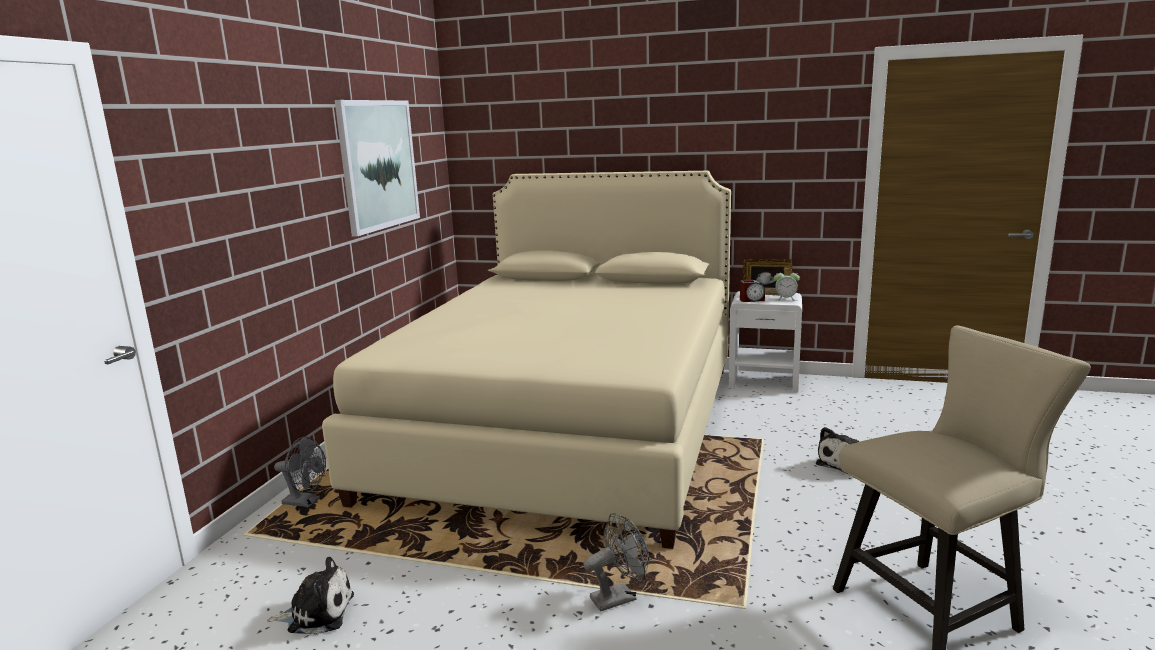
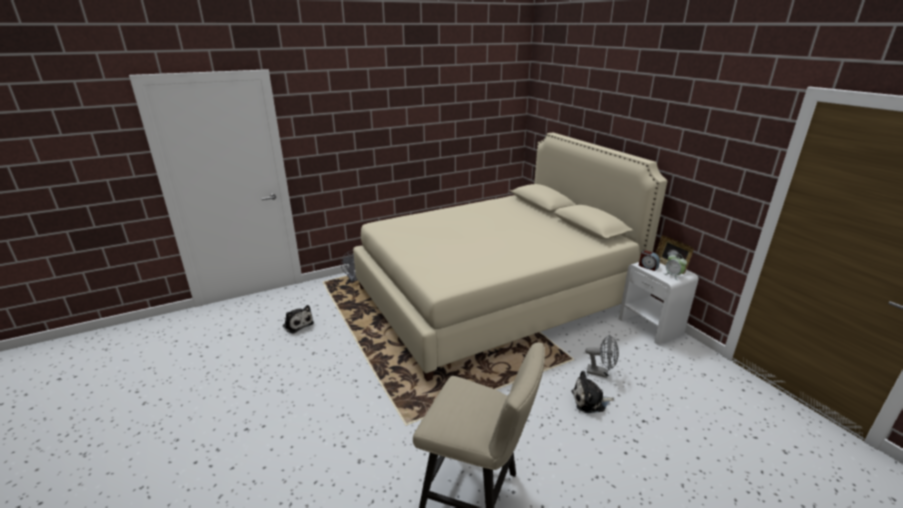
camera: 45 degrees right, 10 degrees up
picture [335,100,420,236] -> none
grey fan [584,513,649,611] -> grey fan moved to [585,335,619,378]

